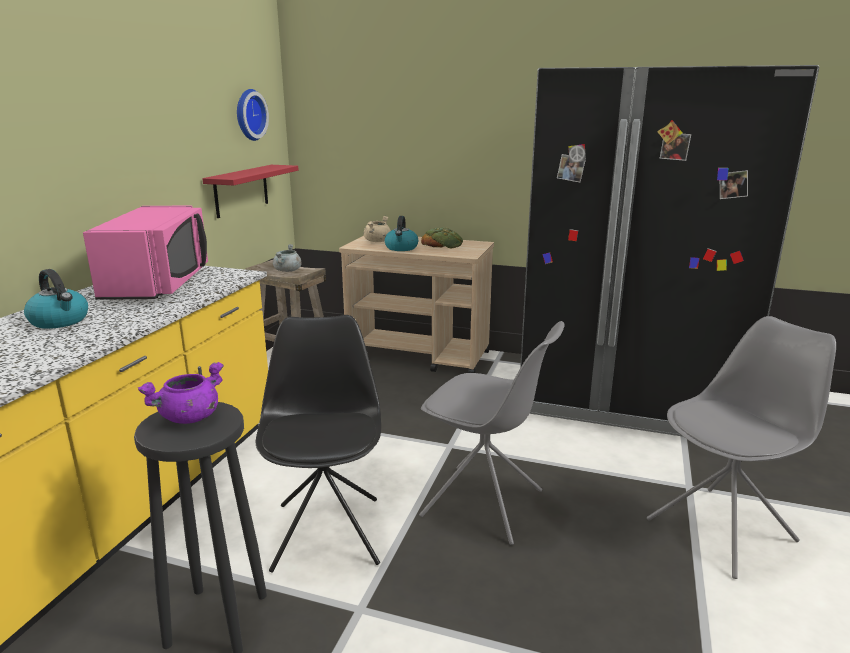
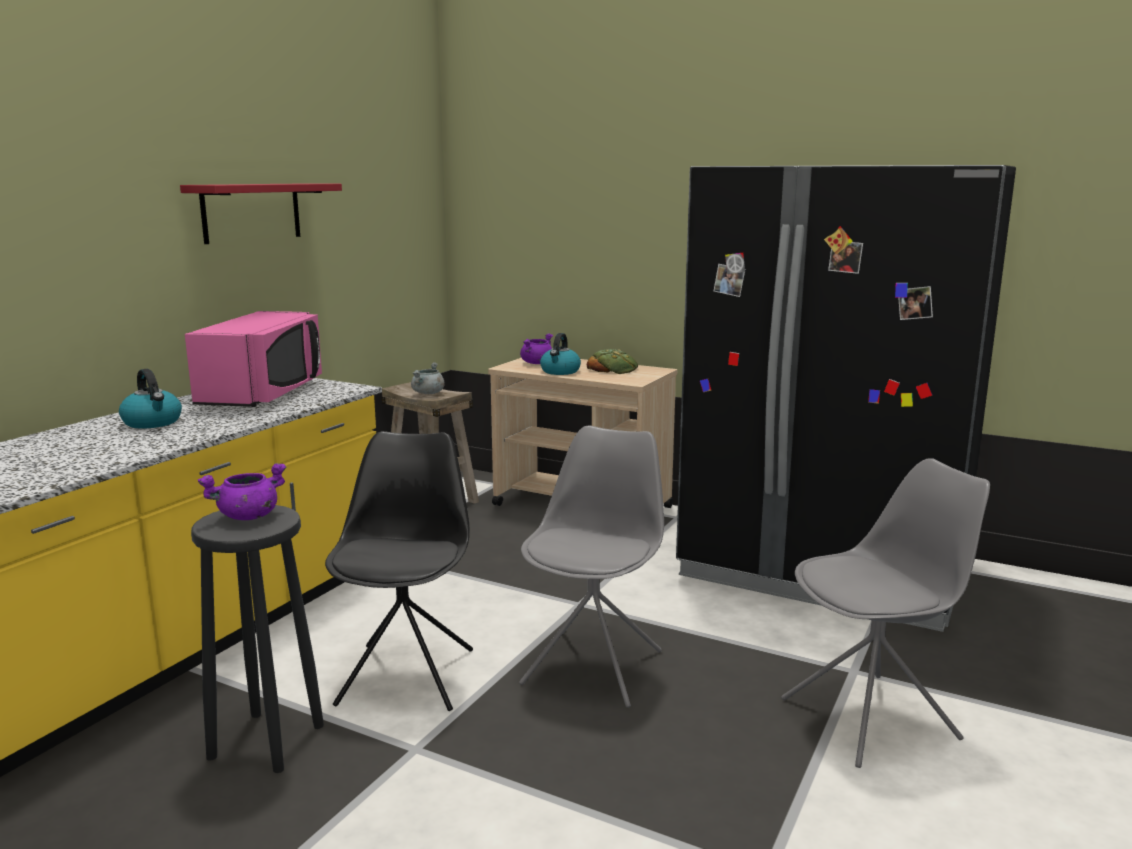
camera: 10 degrees right, 5 degrees down
red shelf [202,165,299,218] -> red shelf moved to [180,183,342,244]
wall clock [237,89,269,141] -> none
beige cooking pot [363,216,391,242] -> purple cooking pot [520,333,553,364]
grey chair [419,321,565,545] -> grey chair turned 105 degrees counterclockwise [519,425,664,708]

